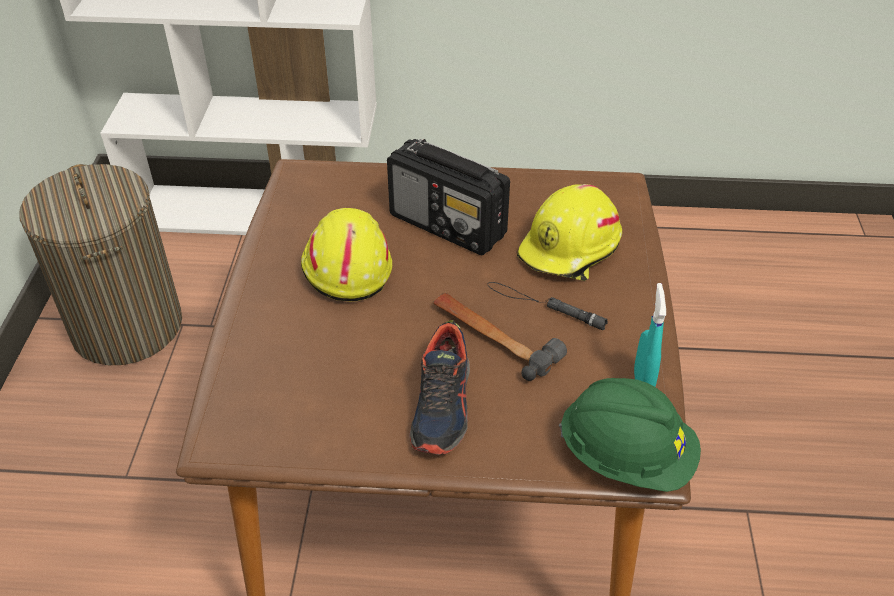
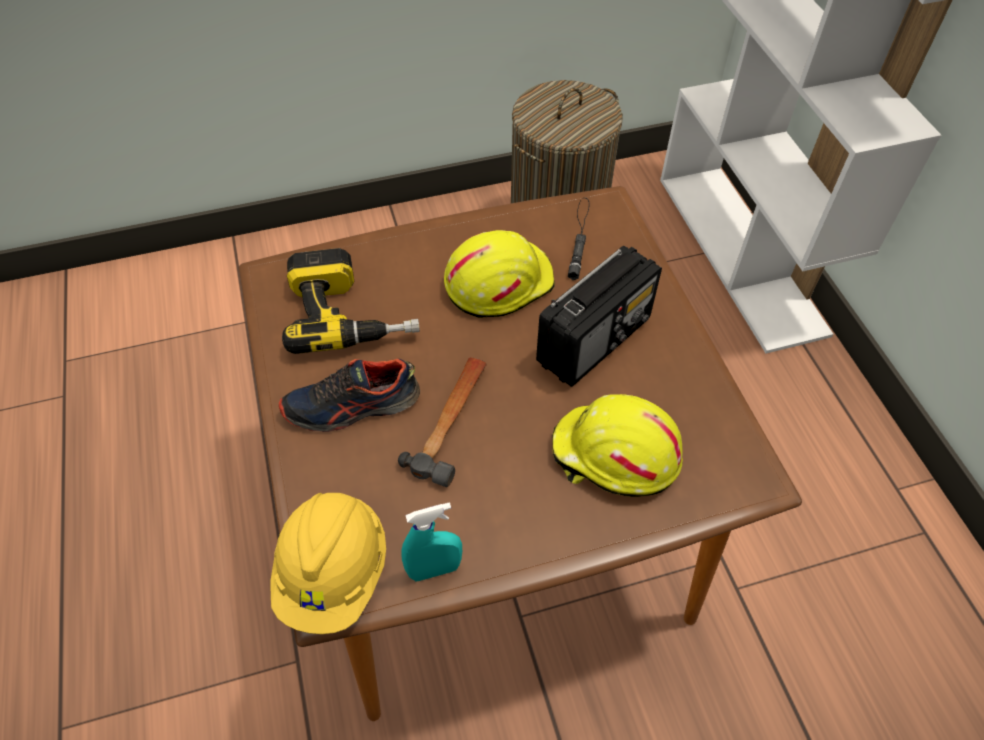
camera: 70 degrees right, 10 degrees up
radio [387,139,510,255] -> radio turned 150 degrees counterclockwise [536,246,662,387]
black flashlight [488,282,608,330] -> black flashlight moved to [568,198,589,280]
green hard hat [559,378,701,492] -> yellow hard hat [270,493,386,634]
none -> power drill [282,248,420,354]

